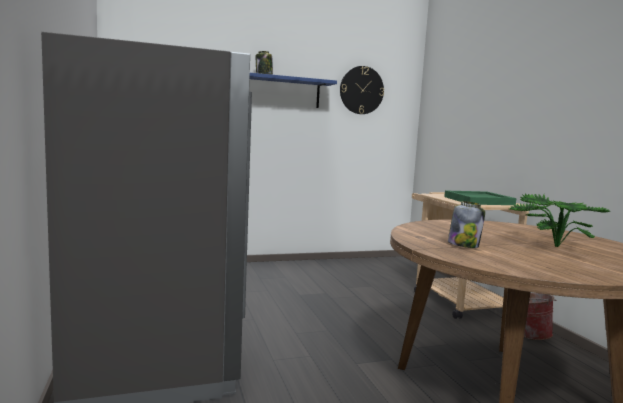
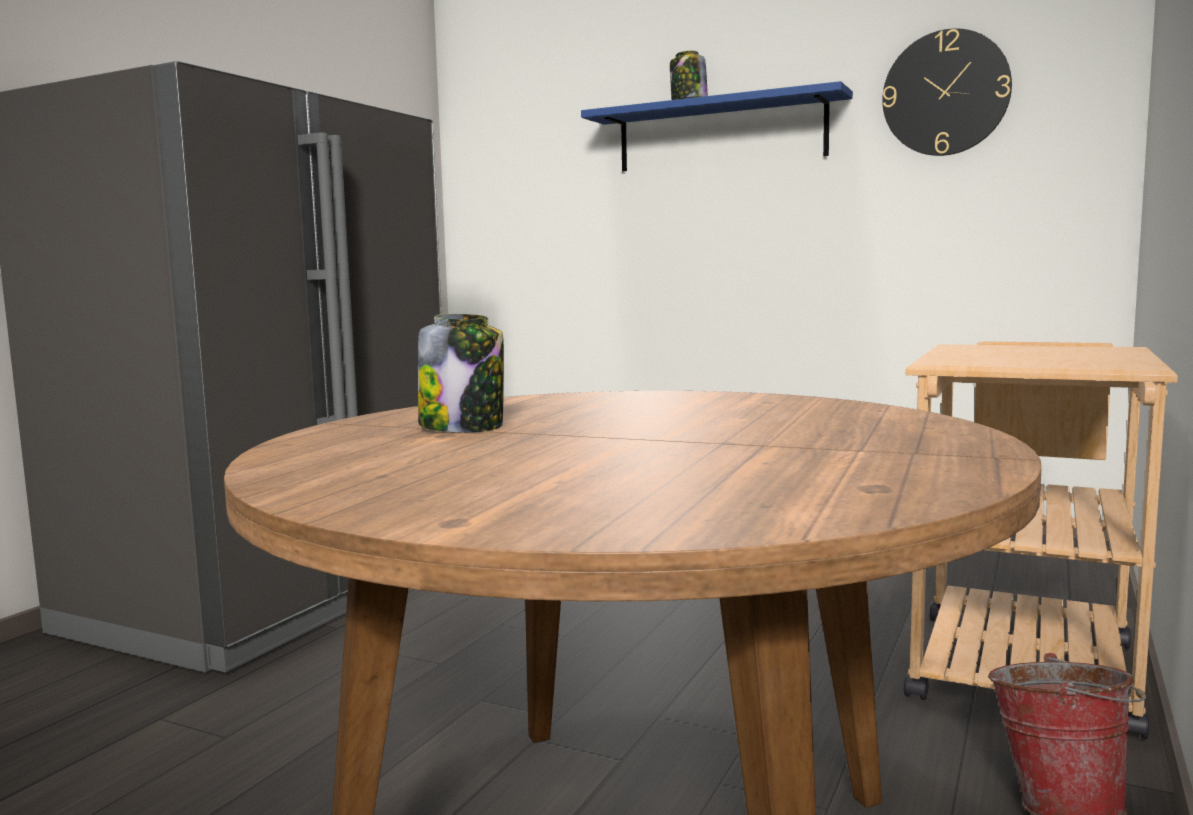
camera: 45 degrees right, 0 degrees up
green tray [444,190,516,205] -> none
potted plant [509,194,610,247] -> none

